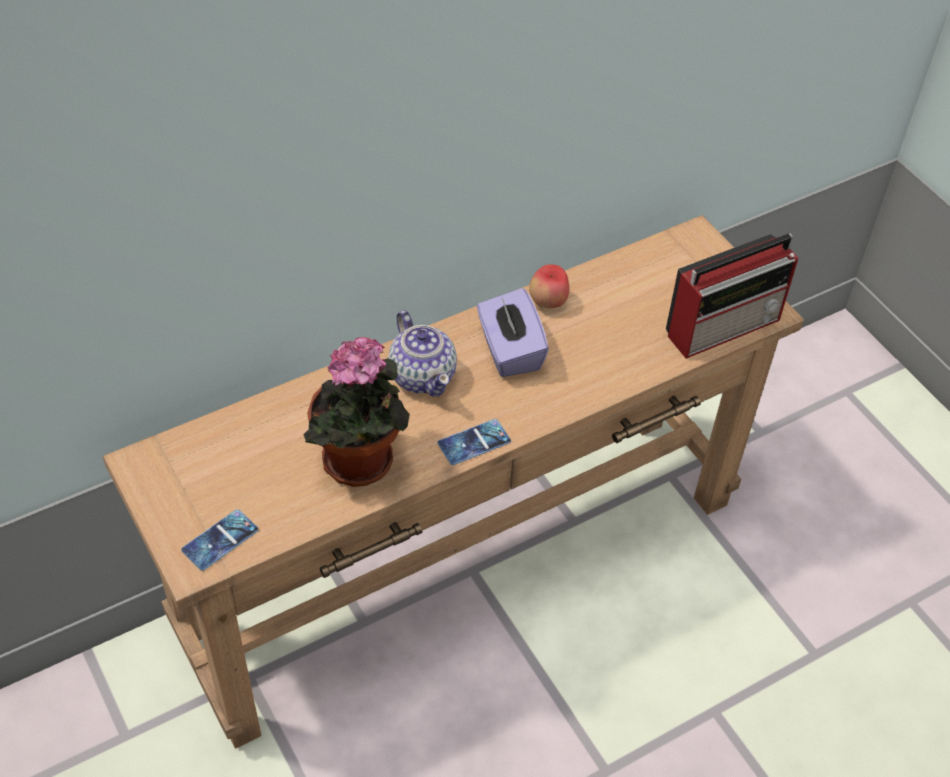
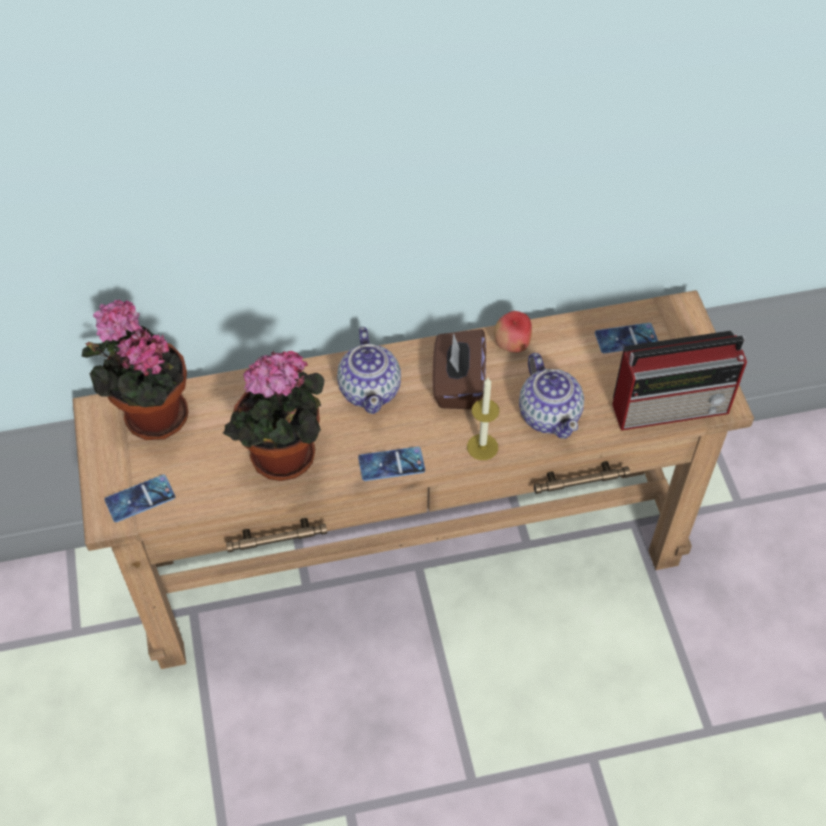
camera: 20 degrees right, 5 degrees up
purple tissue box [477,288,549,377] -> brown tissue box [433,329,486,409]
none -> potted plant [81,300,188,440]
none -> candle [467,378,499,460]
none -> teapot [519,353,584,439]
none -> phone [595,323,658,354]

